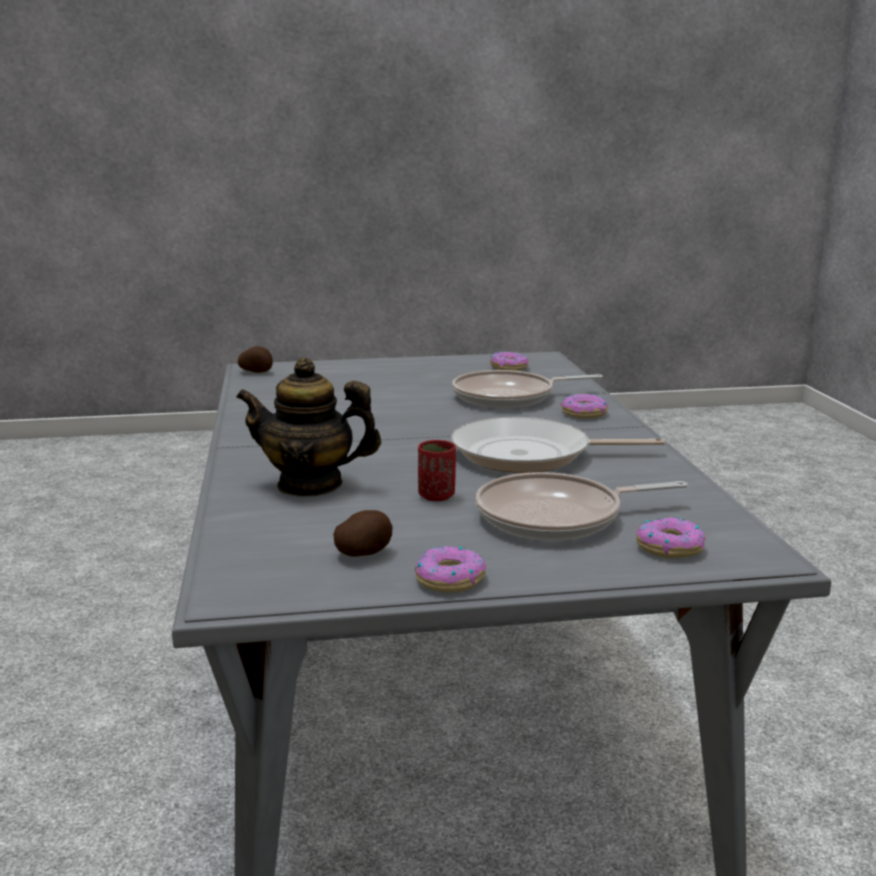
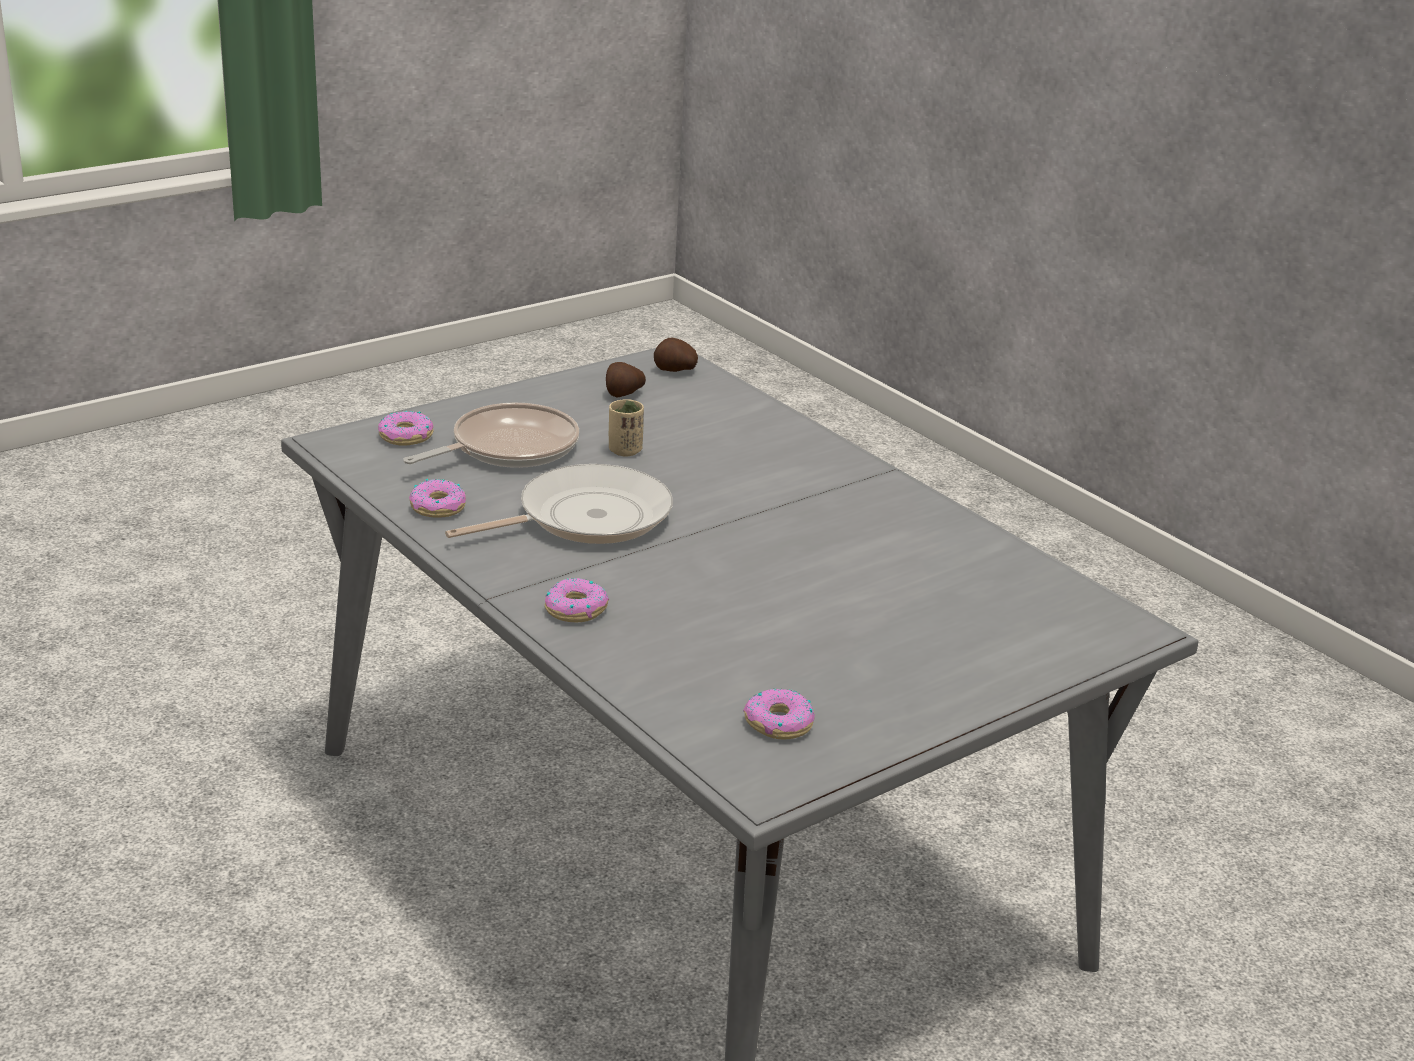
camera: 150 degrees right, 10 degrees up
teapot [236,358,381,497] -> none
potato [238,346,273,373] -> potato moved to [654,338,698,372]
donut [415,546,486,593] -> donut moved to [409,479,466,517]
red cup [418,440,456,501] -> beige cup [609,399,644,456]
frying pan [452,370,603,408] -> none

